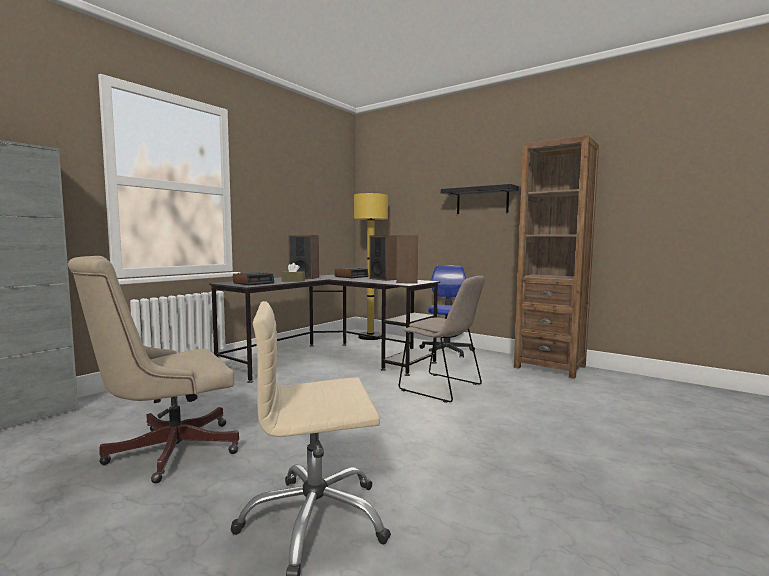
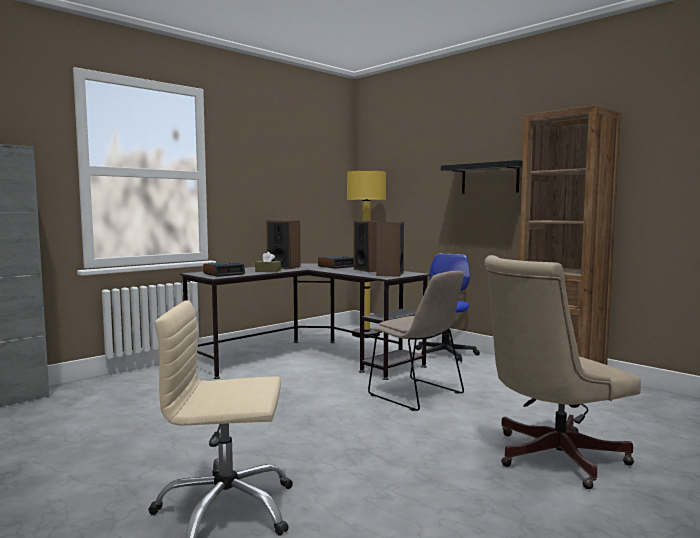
camera: 10 degrees right, 0 degrees up
beige office chair [68,256,239,483] -> beige office chair moved to [484,255,641,489]

